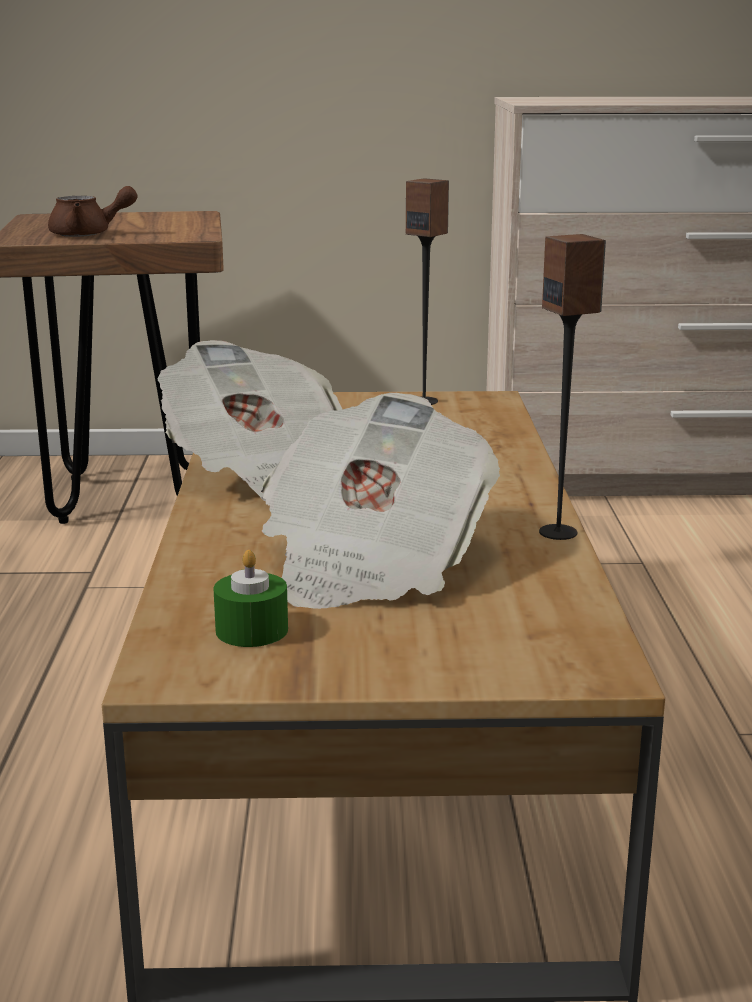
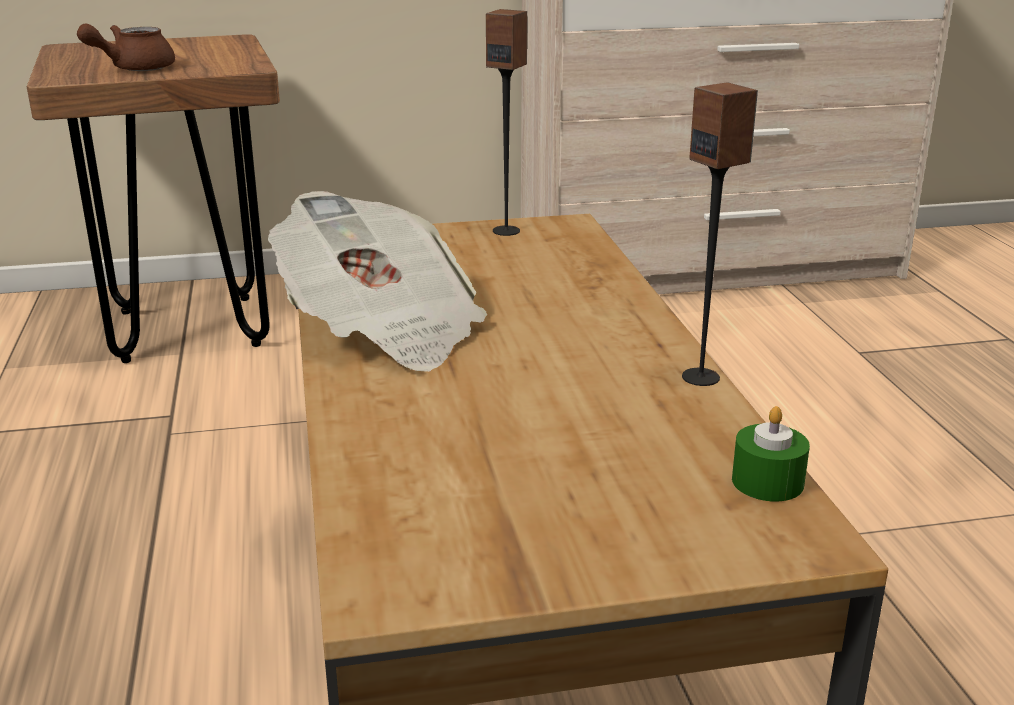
camera: 10 degrees left, 5 degrees up
brown teapot [48,186,138,237] -> brown teapot turned 150 degrees clockwise [77,23,175,71]
green candle [213,550,288,647] -> green candle moved to [732,406,810,501]
newspaper [261,393,500,609] -> none

